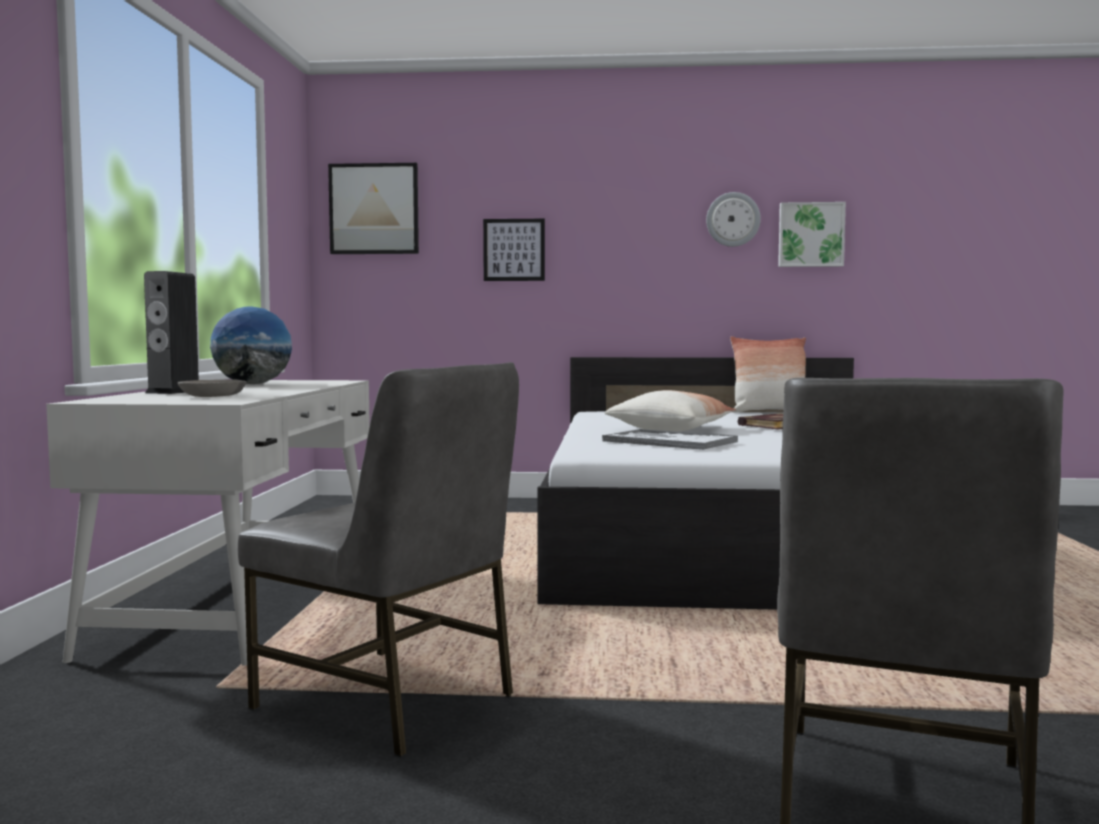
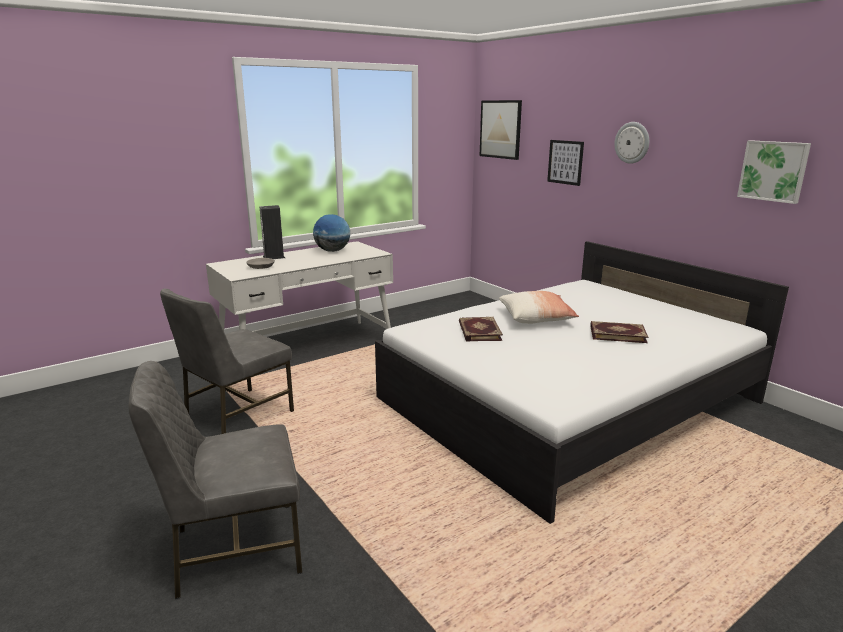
camera: 50 degrees right, 15 degrees up
grey chair [238,362,519,758] -> grey chair turned 45 degrees clockwise [160,289,294,434]
tray [602,429,738,450] -> book [459,317,503,342]
wall clock [706,192,761,247] -> wall clock moved to [615,122,649,164]
pillow [730,336,806,413] -> none

